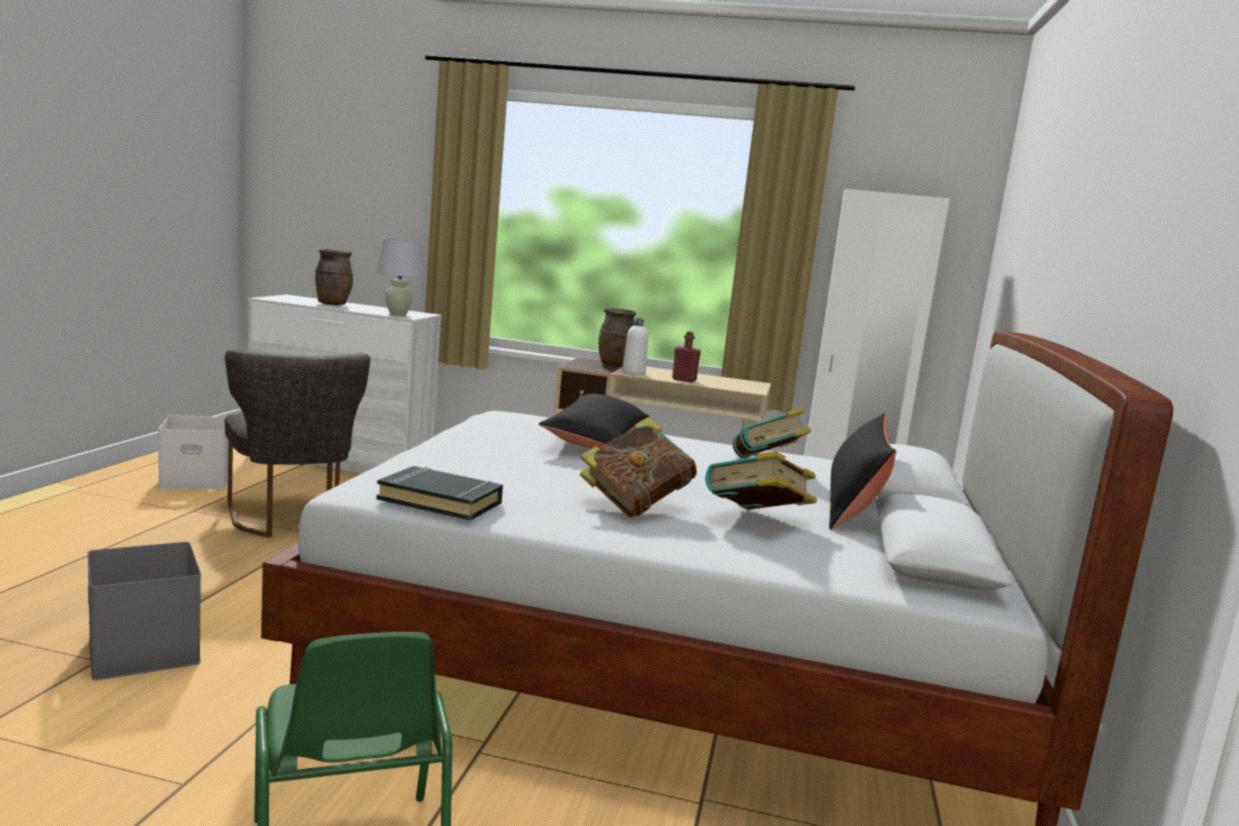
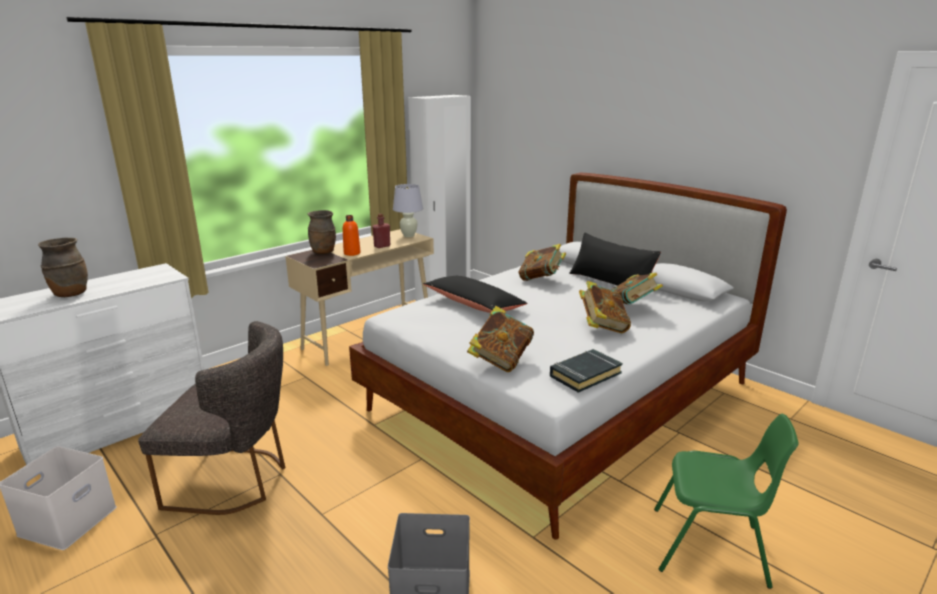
camera: 55 degrees left, 10 degrees up
white table lamp [377,238,423,316] -> white table lamp moved to [393,184,423,237]
white bottle [622,318,648,375] -> orange bottle [343,215,361,256]
none -> book [467,306,534,372]

